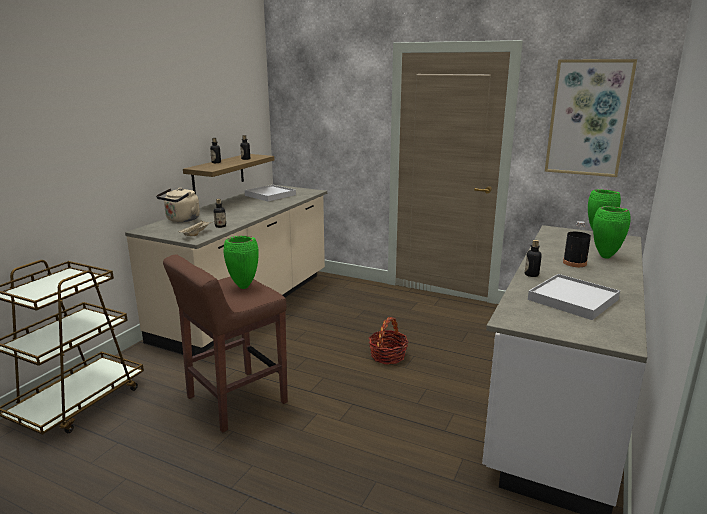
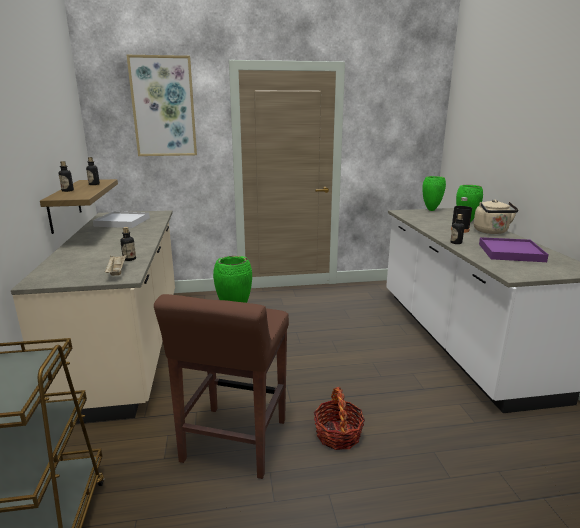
camera: 35 degrees left, 0 degrees up
beige kettle [156,188,200,222] -> beige kettle moved to [474,200,519,234]
basket [369,317,408,364] -> basket moved to [314,387,365,450]
white tray [528,274,620,320] -> purple tray [479,237,549,262]
picture [545,59,637,177] -> picture moved to [127,55,197,156]

